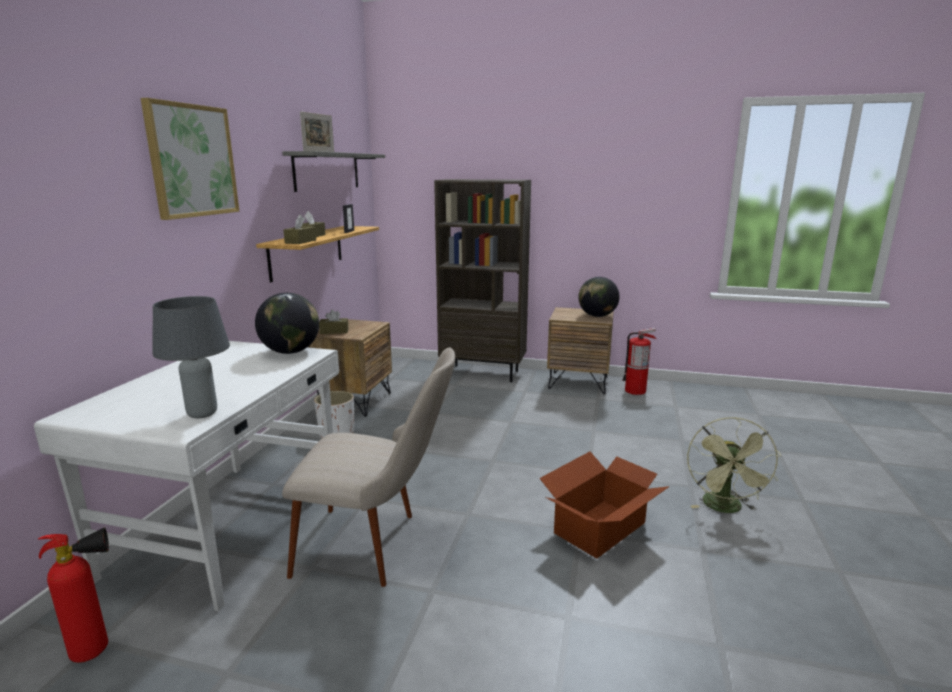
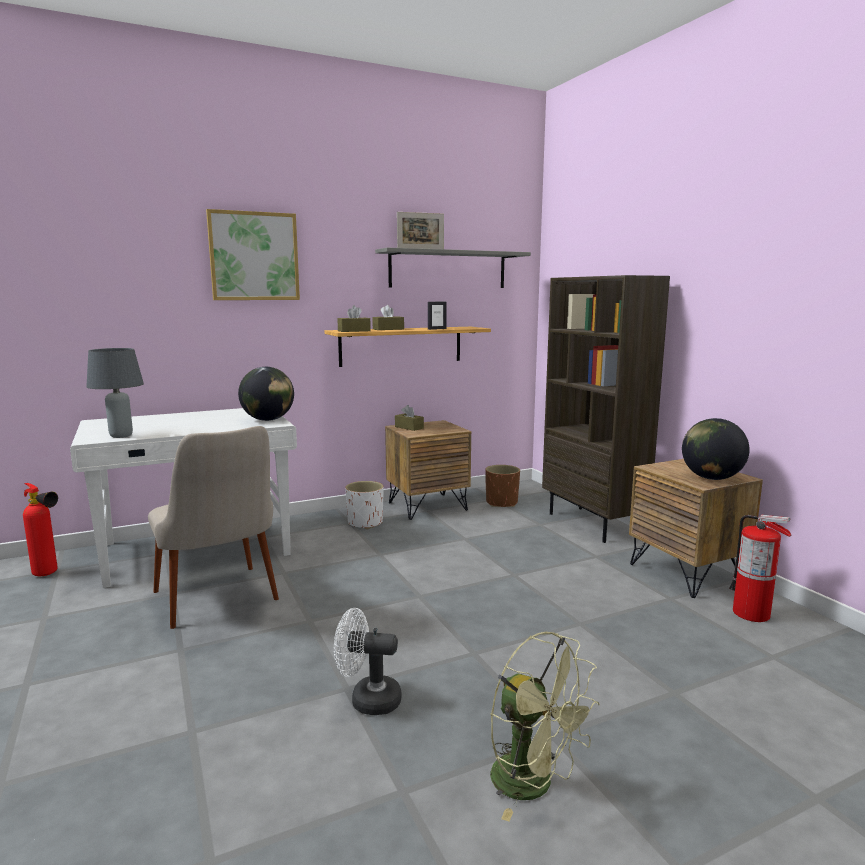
camera: 50 degrees right, 5 degrees down
cardboard box [539,451,670,558] -> white fan [334,608,402,715]
green fan [687,417,781,513] -> green fan turned 105 degrees counterclockwise [490,632,600,821]
none -> brown planter [485,465,520,507]

